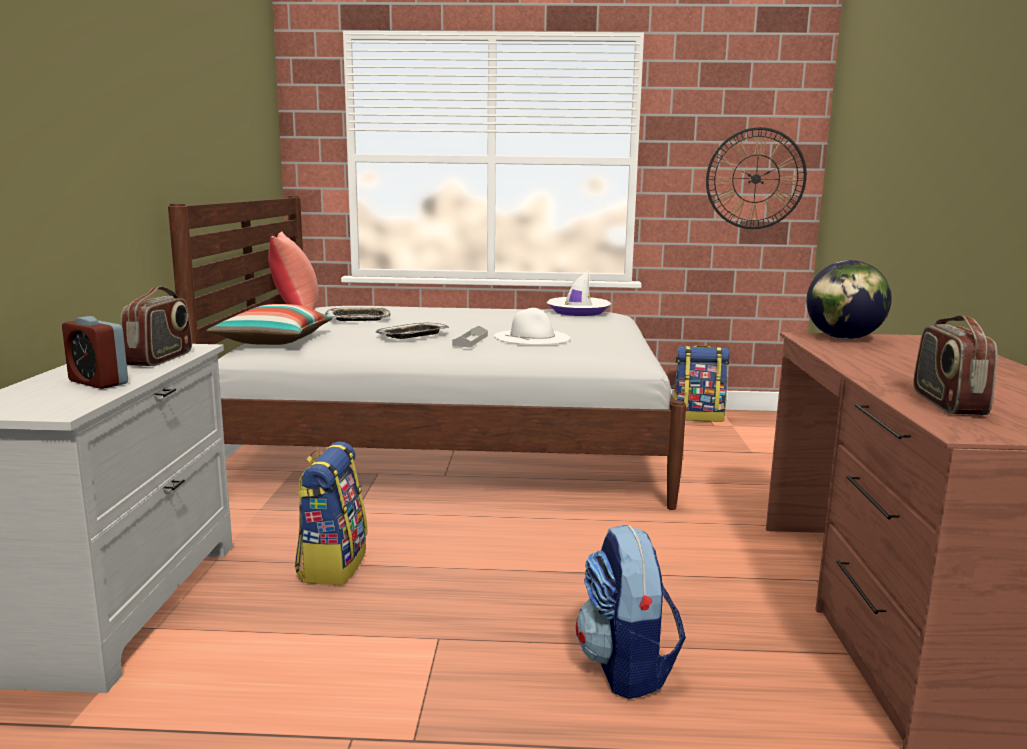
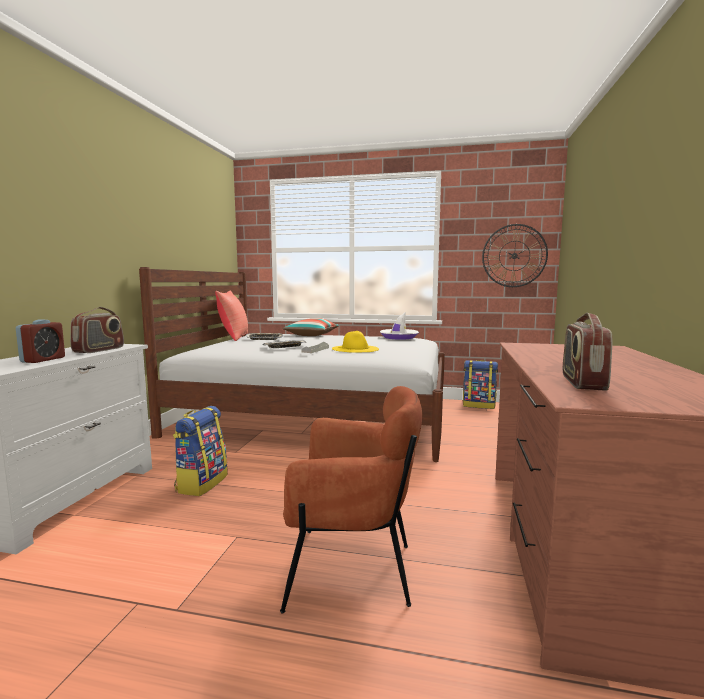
camera: 10 degrees right, 5 degrees down
alarm clock [62,316,128,389] -> alarm clock turned 120 degrees counterclockwise [16,319,65,363]
pillow [206,304,333,345] -> pillow moved to [282,318,339,336]
white hat [494,308,571,345] -> yellow hat [332,331,379,353]
backpack [576,525,686,699] -> brown armchair [280,386,422,614]
globe [806,260,892,339] -> none

